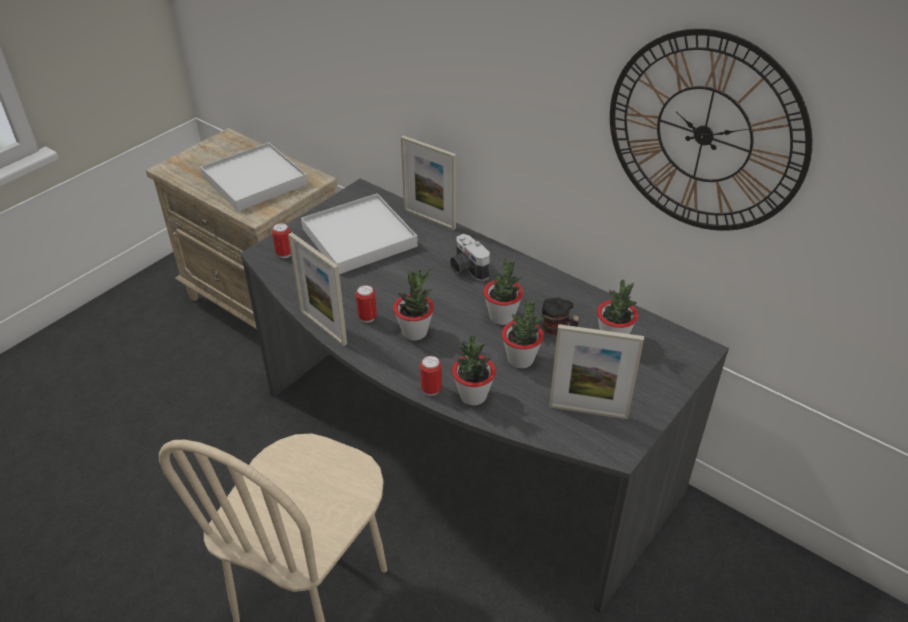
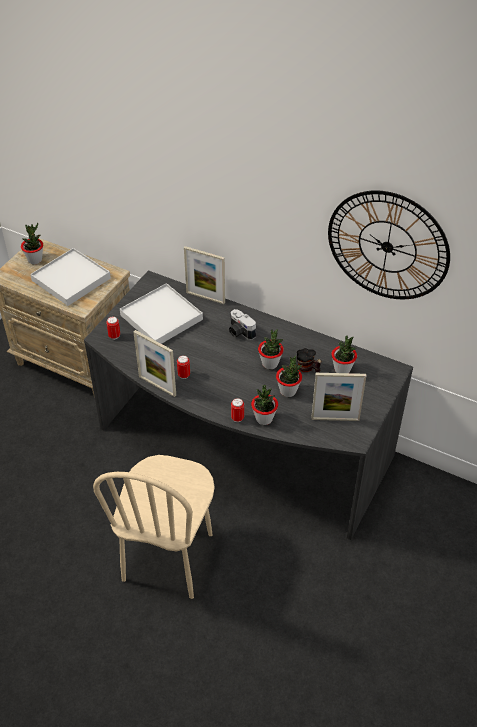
camera: 10 degrees left, 5 degrees up
potted plant [393,269,434,341] -> potted plant moved to [21,223,43,264]

